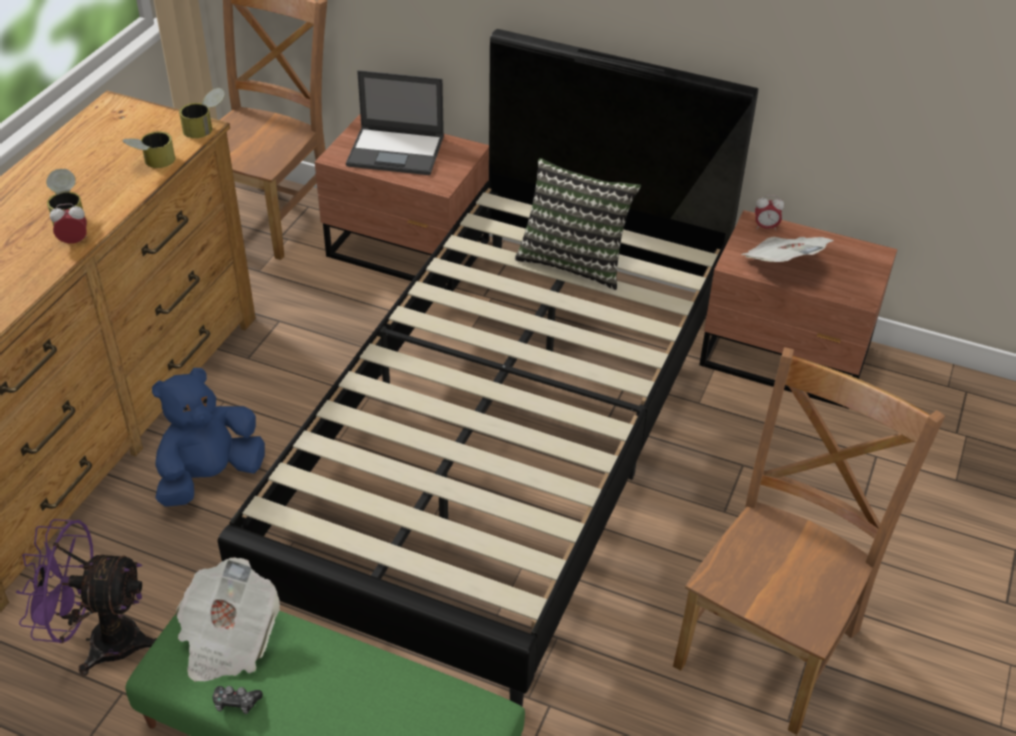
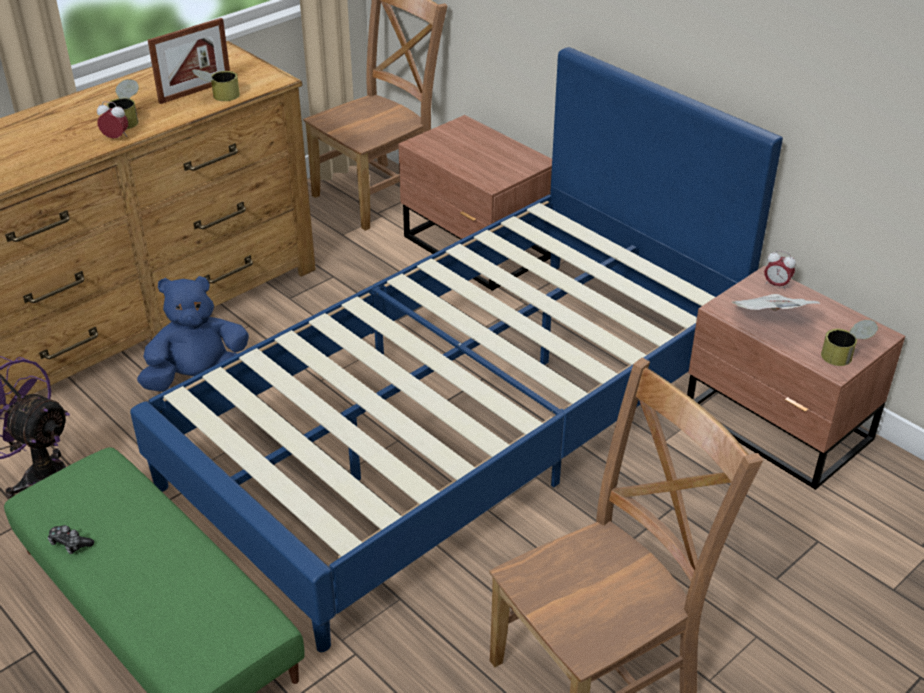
camera: 25 degrees right, 5 degrees down
newspaper [176,557,280,682] -> none
can [179,88,225,138] -> can moved to [821,320,878,366]
black bed [218,29,758,707] -> blue bed [130,47,783,652]
laptop [346,70,444,175] -> none
pillow [515,158,641,290] -> none
none -> picture frame [148,18,230,104]

